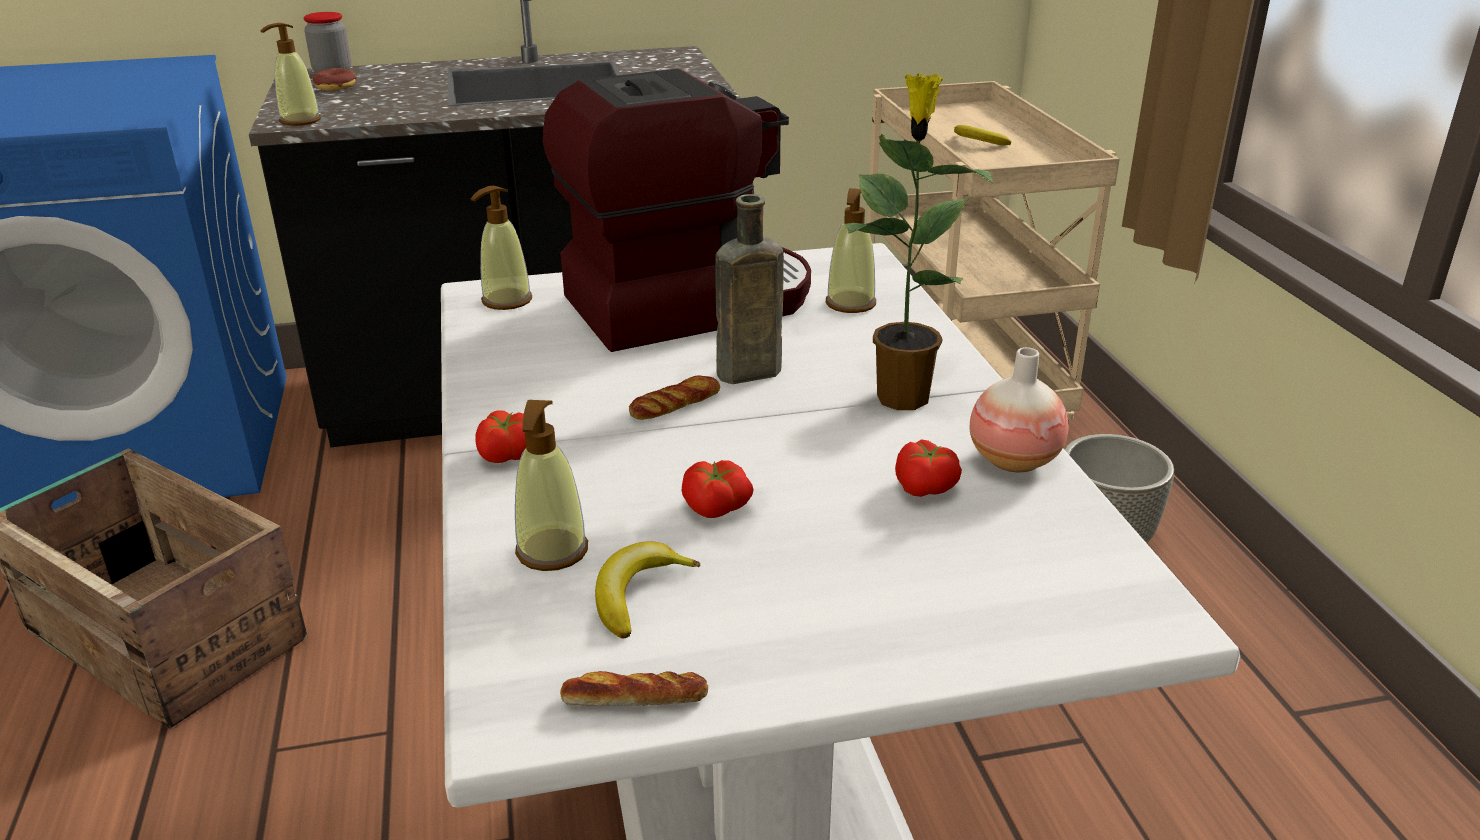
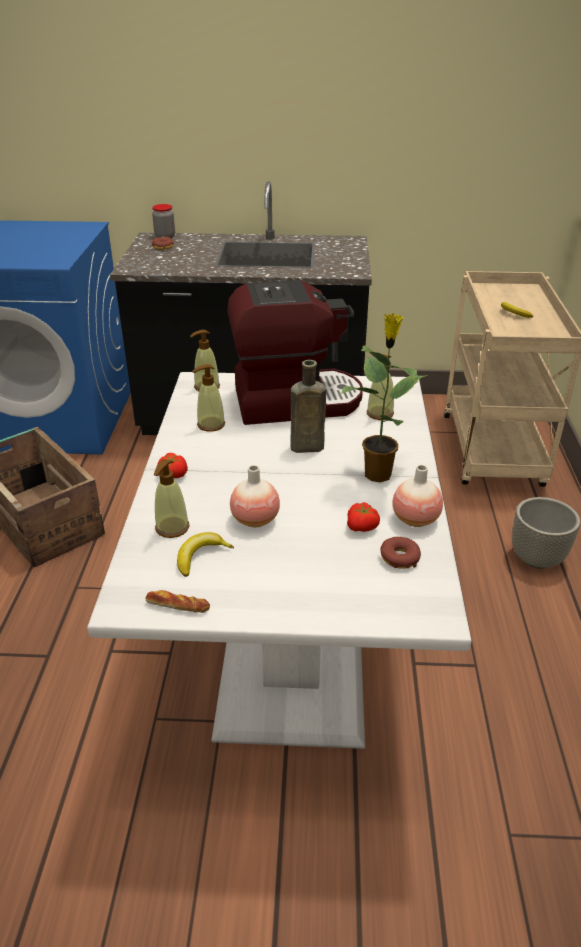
camera: 15 degrees right, 5 degrees up
soap dispenser [260,23,321,126] -> soap dispenser moved to [192,364,225,432]
bread [629,376,720,420] -> none
tomato [681,460,754,518] -> vase [230,465,280,527]
none -> donut [380,537,421,569]

